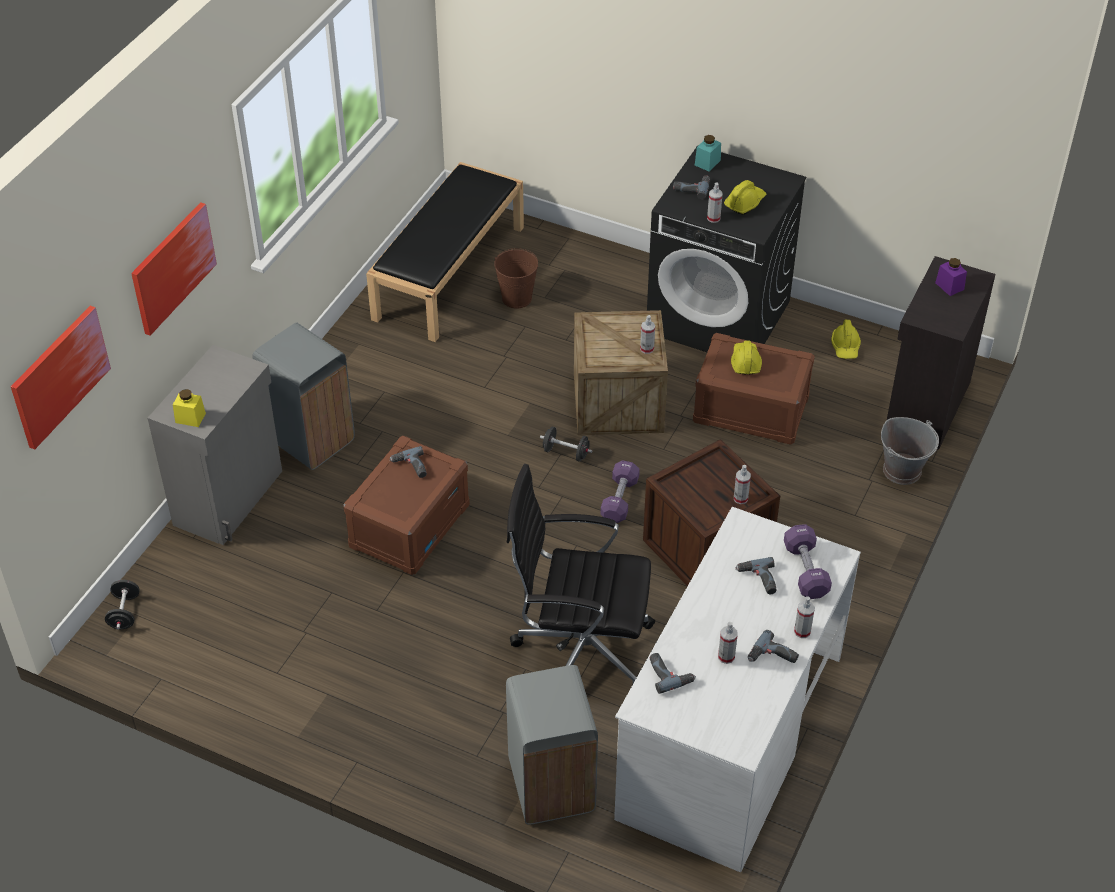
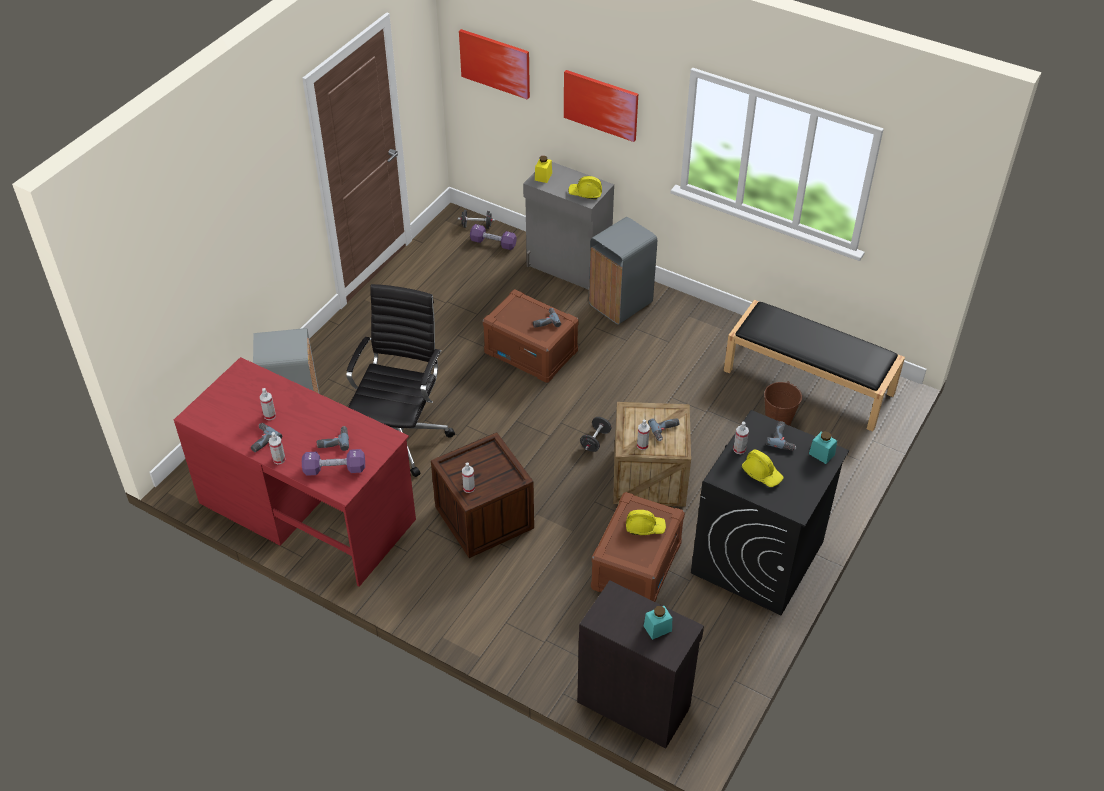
camera: 95 degrees right, 0 degrees up
purple dumbbell [601,460,640,523] -> purple dumbbell moved to [470,224,517,250]
white desk [614,507,861,872] -> red desk [174,357,416,587]
power drill [650,653,696,694] -> power drill moved to [648,418,679,441]
yellow hard hat [831,320,861,359] -> yellow hard hat moved to [568,176,602,200]
grey bucket [881,417,939,485] -> none
purple jar [935,258,967,296] -> turquoise jar [644,606,672,640]

